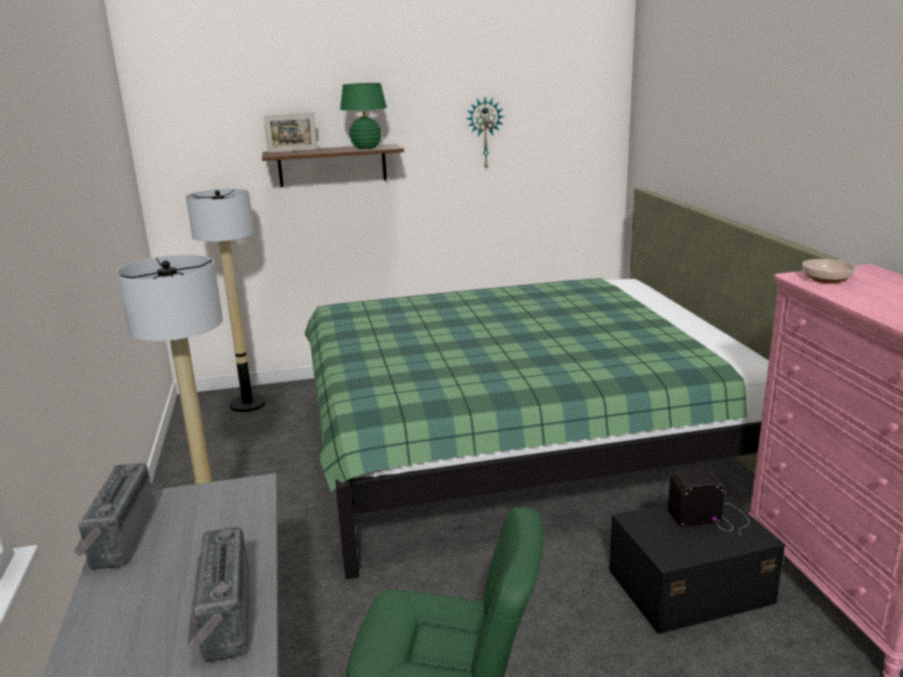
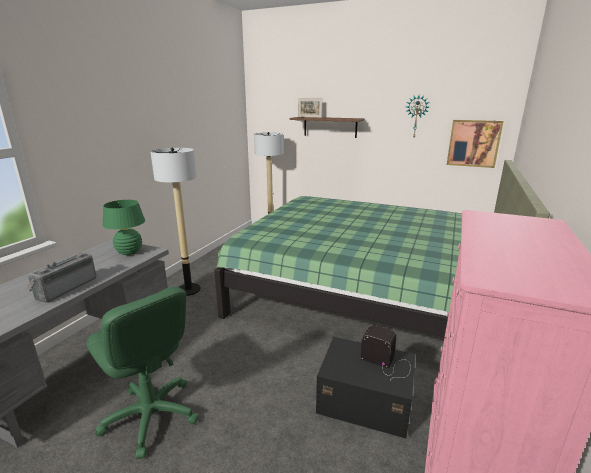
camera: 35 degrees right, 0 degrees up
radio [74,463,155,569] -> none
green table lamp [340,83,387,149] -> green table lamp moved to [102,200,145,255]
bowl [802,259,856,284] -> none
none -> picture [447,120,504,168]

